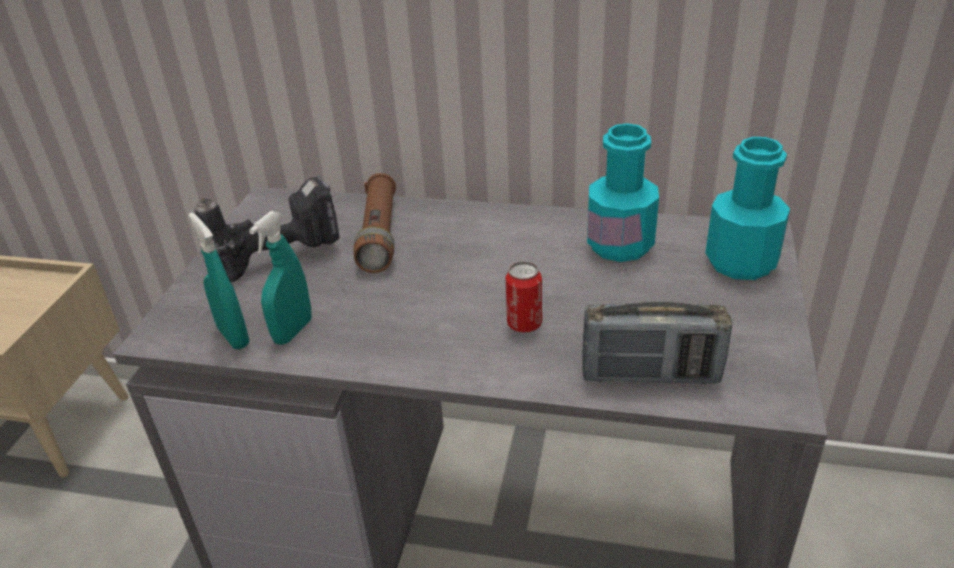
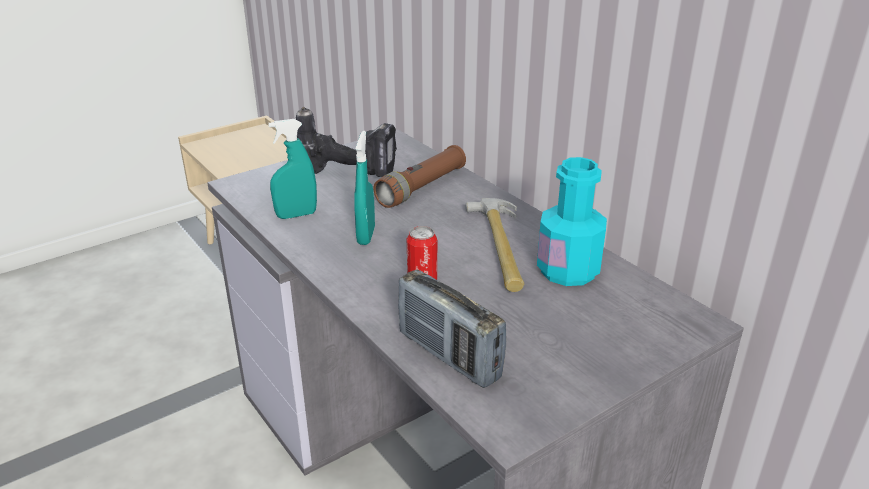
camera: 40 degrees right, 5 degrees down
turquoise spray bottle [189,213,249,349] -> turquoise spray bottle moved to [354,131,375,245]
turquoise bottle [705,137,790,280] -> none
none -> hammer [465,198,524,292]

